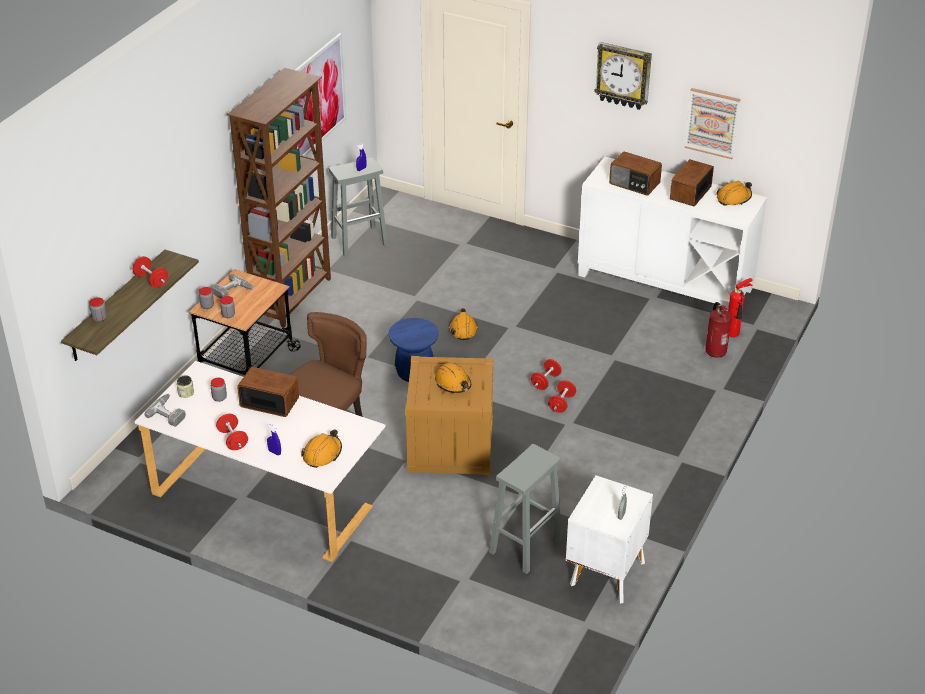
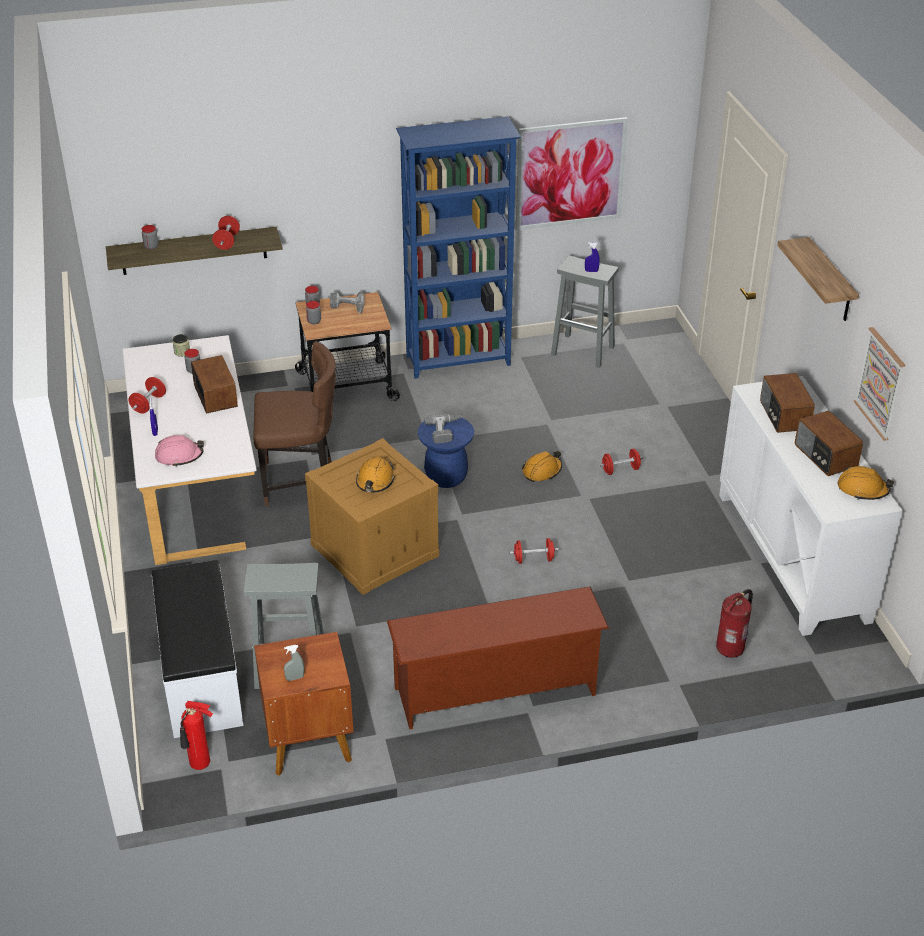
camera: 50 degrees right, 0 degrees up
power drill [145,394,186,427] -> power drill moved to [424,414,462,443]
brown bookcase [227,68,331,328] -> blue bookcase [396,116,521,379]
orange hard hat [301,429,342,468] -> pink hard hat [155,435,204,467]
red dumbbell [548,380,576,413] -> red dumbbell moved to [600,449,643,475]
white nightstand [566,475,653,604] -> brown nightstand [254,632,353,775]
wall clock [594,42,652,110] -> shelf [777,237,859,321]
radio [670,159,714,206] -> radio turned 105 degrees counterclockwise [795,411,863,476]
fire extinguisher [728,278,753,337] -> fire extinguisher moved to [180,701,213,770]
none -> white bench [152,560,244,738]
none -> brown shoe rack [387,586,609,729]

